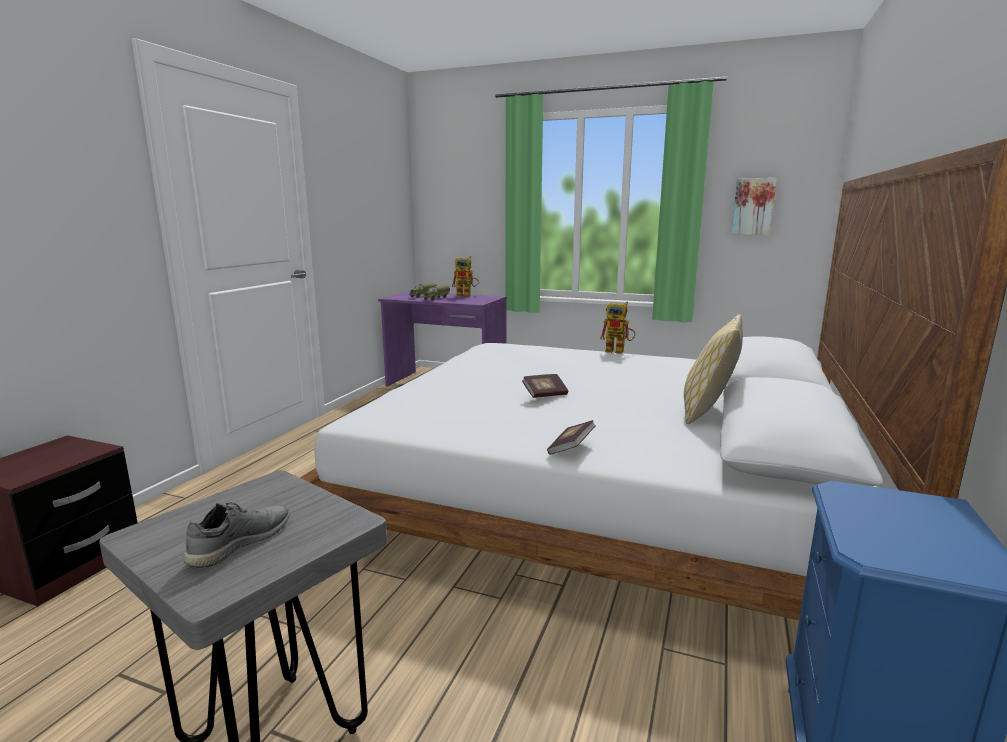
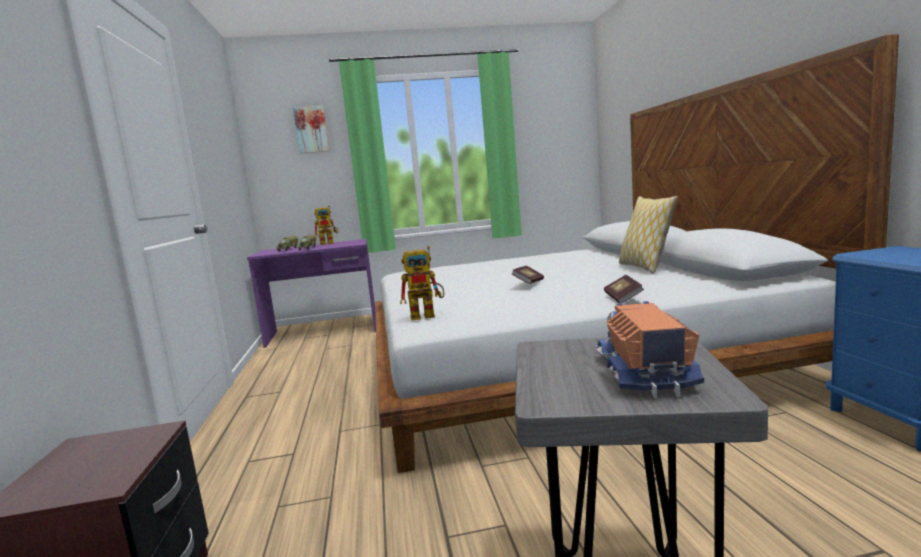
camera: 30 degrees left, 5 degrees down
grey shoe [183,502,290,568] -> toy truck [596,301,704,398]
toy robot [600,302,635,354] -> toy robot moved to [400,246,444,321]
picture [731,178,777,235] -> picture moved to [293,106,330,154]

